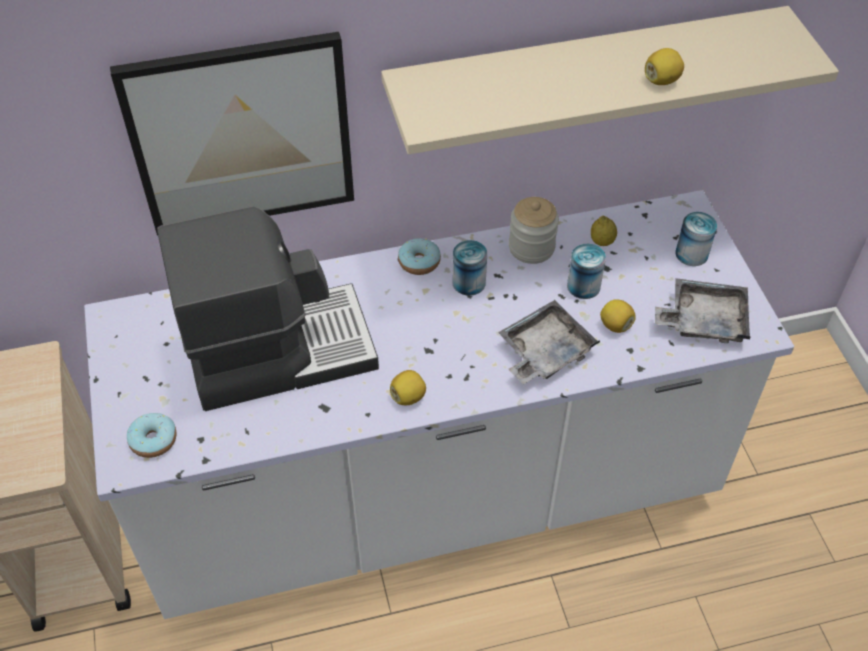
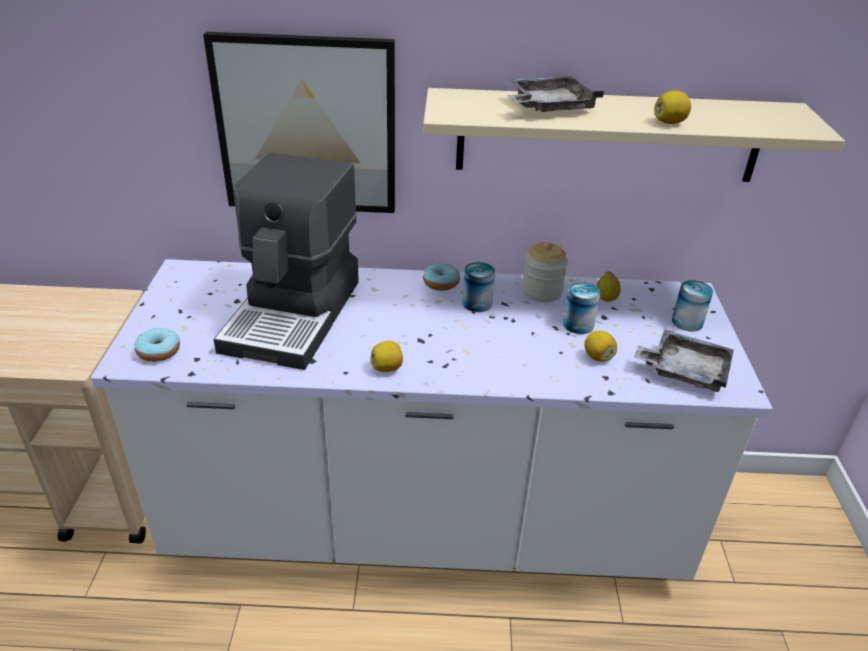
camera: 15 degrees right, 15 degrees down
coffee machine [157,206,379,411] -> coffee machine turned 105 degrees clockwise [214,153,359,370]
grey tray [498,300,600,384] -> grey tray moved to [508,76,604,112]

